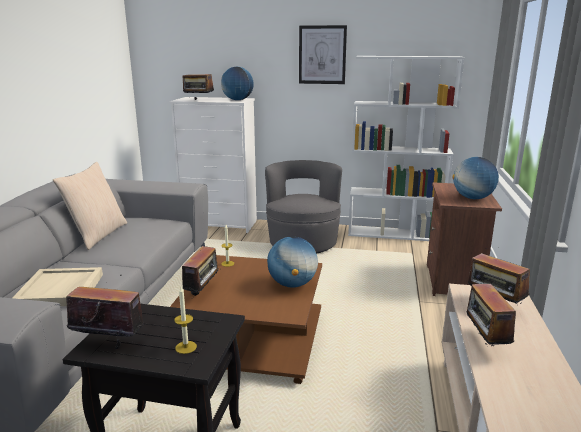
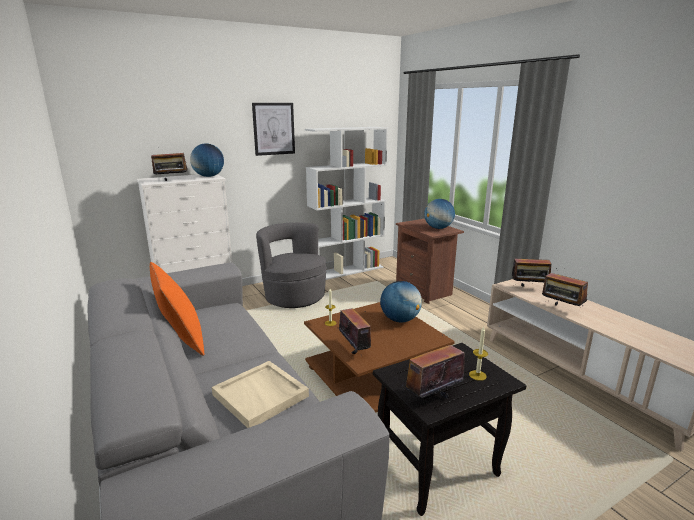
camera: 40 degrees left, 0 degrees up
beige pillow [53,162,127,250] -> orange pillow [150,262,204,356]

